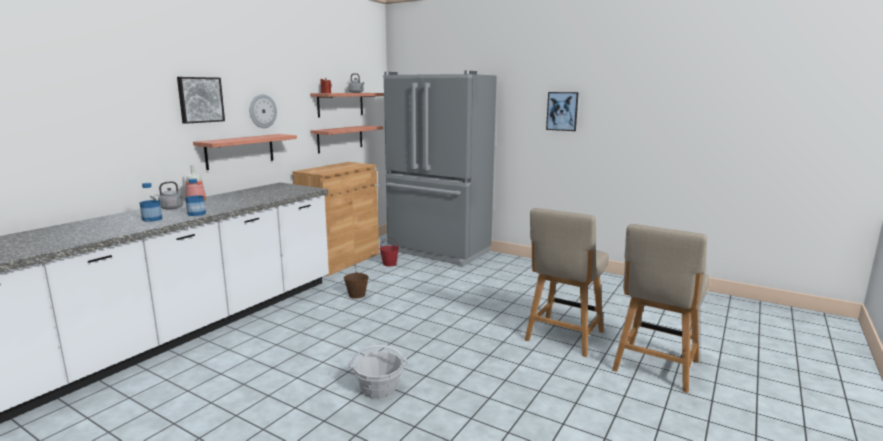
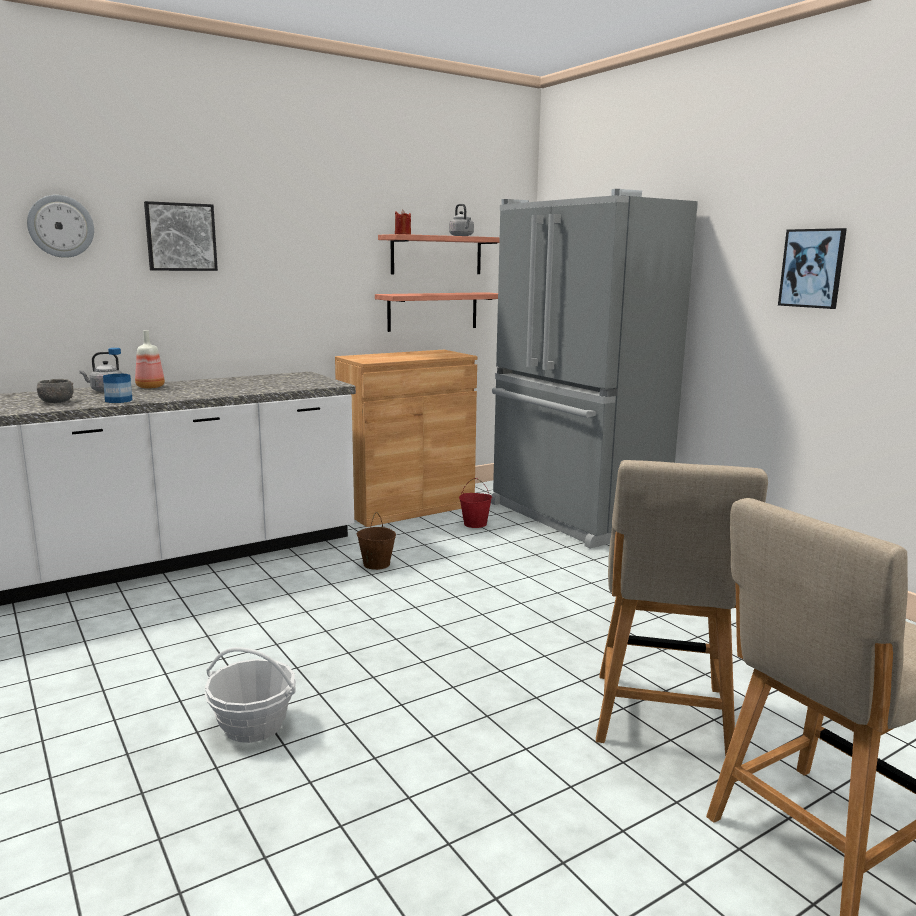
camera: 25 degrees right, 0 degrees up
bottle [140,183,162,222] -> grey bowl [37,379,74,403]
shelf [193,134,297,170] -> none
wall clock [250,94,277,128] -> wall clock moved to [27,195,94,258]
beige chair [525,208,609,357] -> beige chair turned 45 degrees counterclockwise [596,460,768,756]

